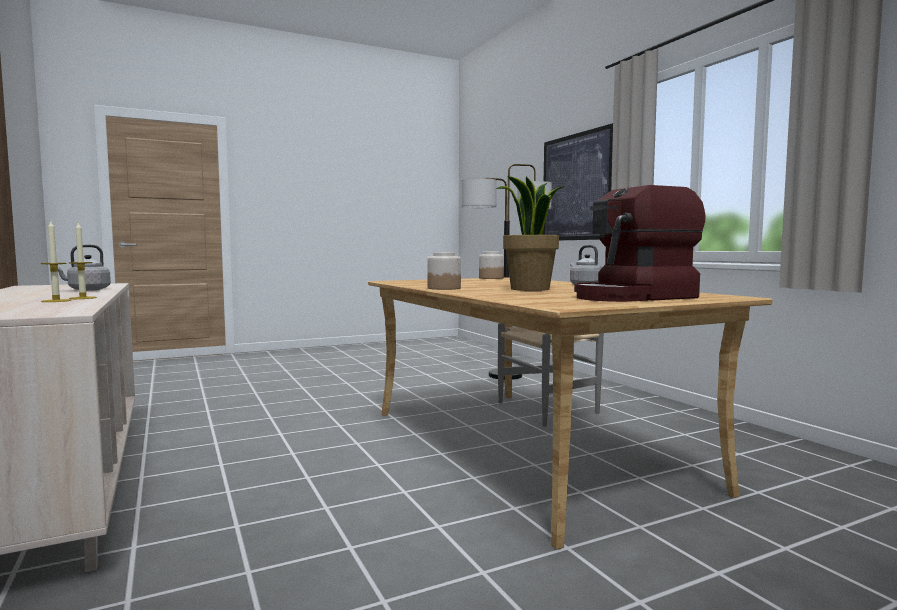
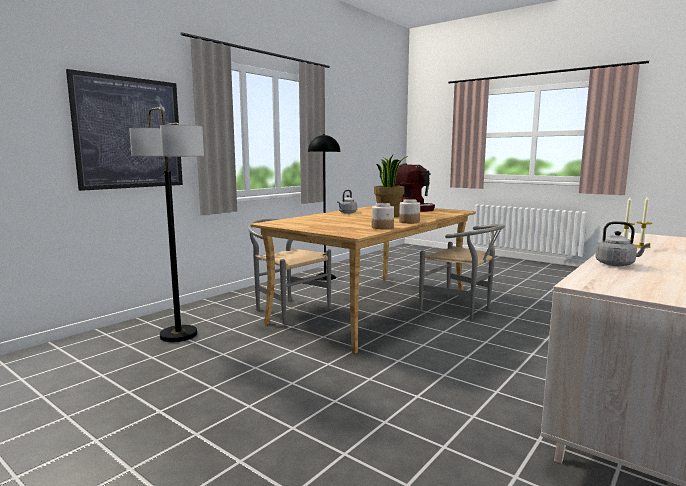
camera: 115 degrees left, 5 degrees up
jar [479,251,504,279] -> jar moved to [372,203,394,229]
none -> black floor lamp [308,134,340,281]
none -> grey chair [419,224,505,320]

